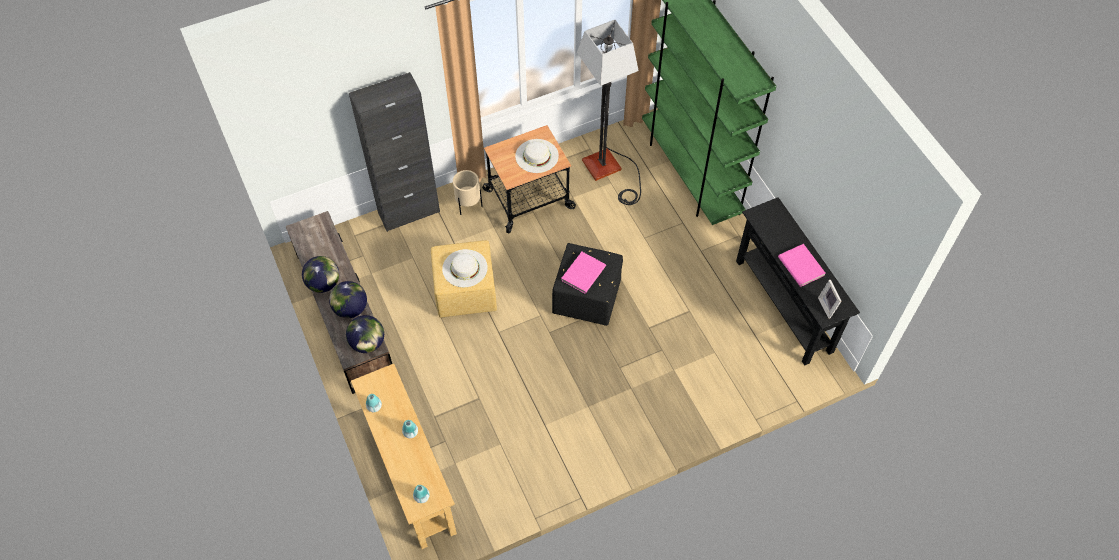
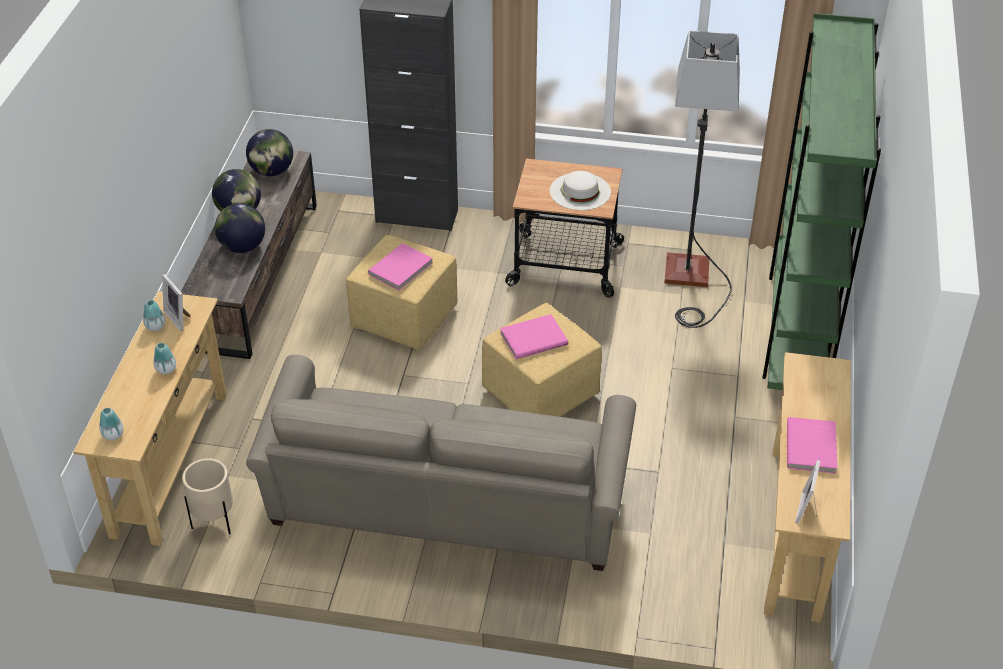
camera: 35 degrees right, 15 degrees down
globe [346,315,384,353] -> globe moved to [246,129,293,176]
white hat [442,249,488,287] -> pink book [368,243,433,290]
beige planter [453,170,483,215] -> beige planter moved to [182,458,233,534]
black ottoman [552,243,623,326] -> yellow ottoman [482,303,602,417]
black console table [736,197,860,365] -> beige console table [764,352,851,622]
none -> picture frame [162,274,190,331]
none -> beige sofa [246,355,636,571]

